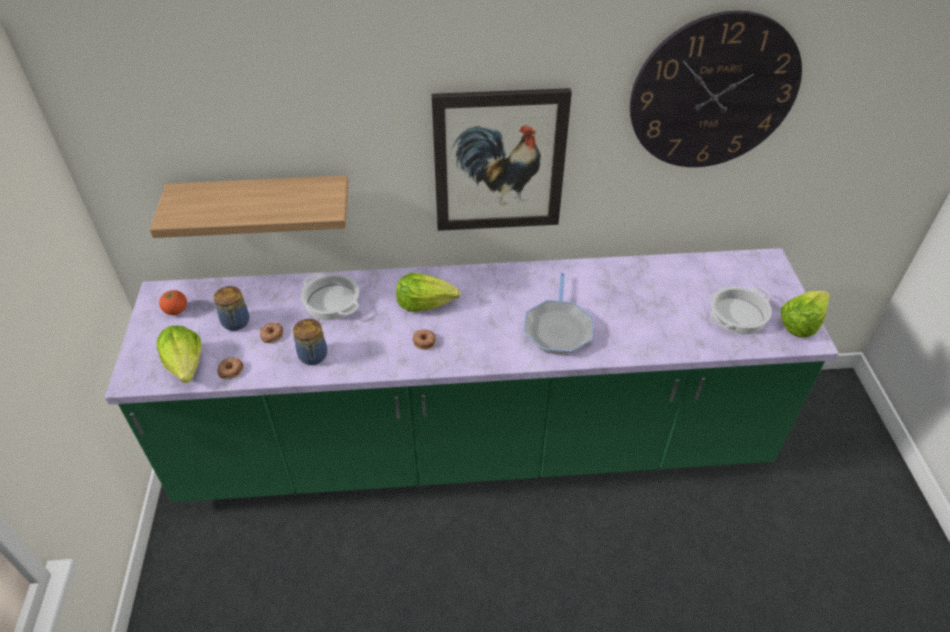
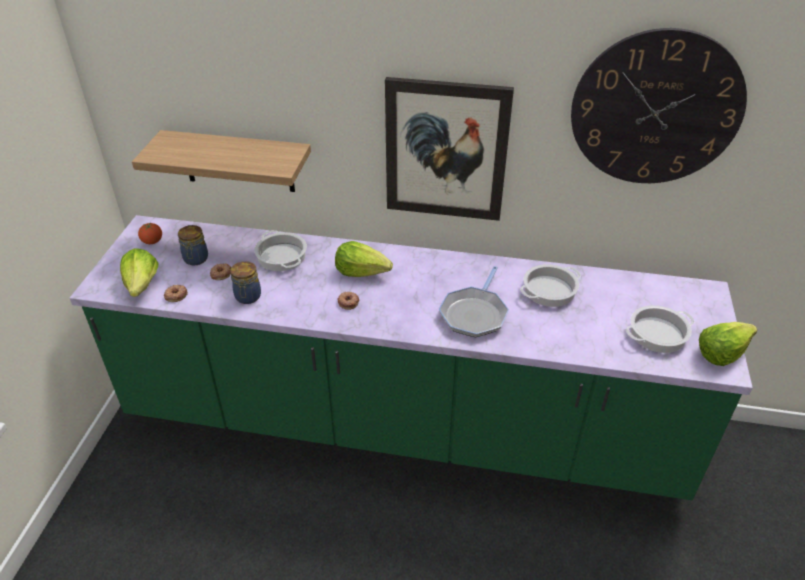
camera: 15 degrees right, 5 degrees down
none -> cooking pot [520,264,581,307]

